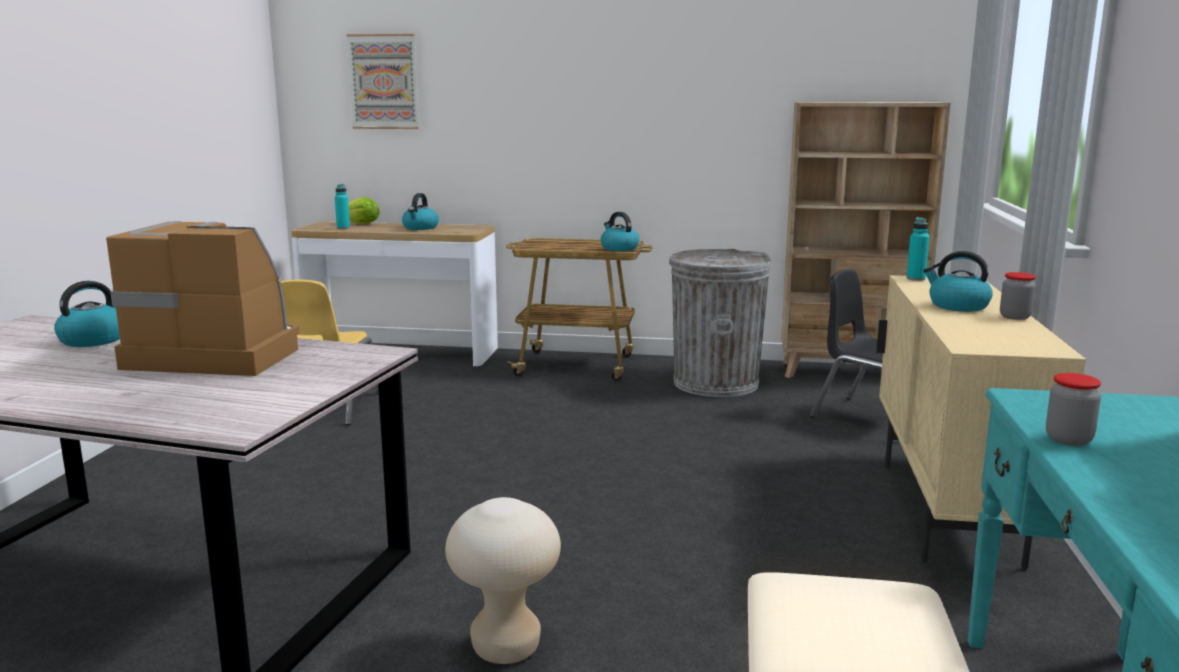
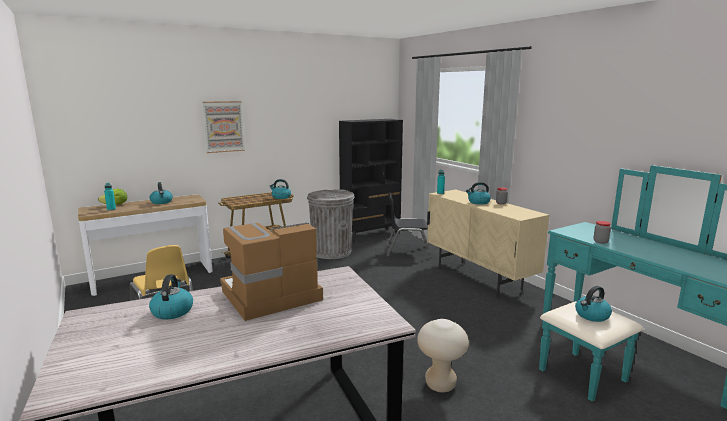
camera: 40 degrees left, 0 degrees up
picture [346,34,420,129] -> picture moved to [202,101,245,153]
beige bookcase [781,102,951,378] -> black bookcase [339,119,403,243]
none -> kettle [575,286,612,322]

